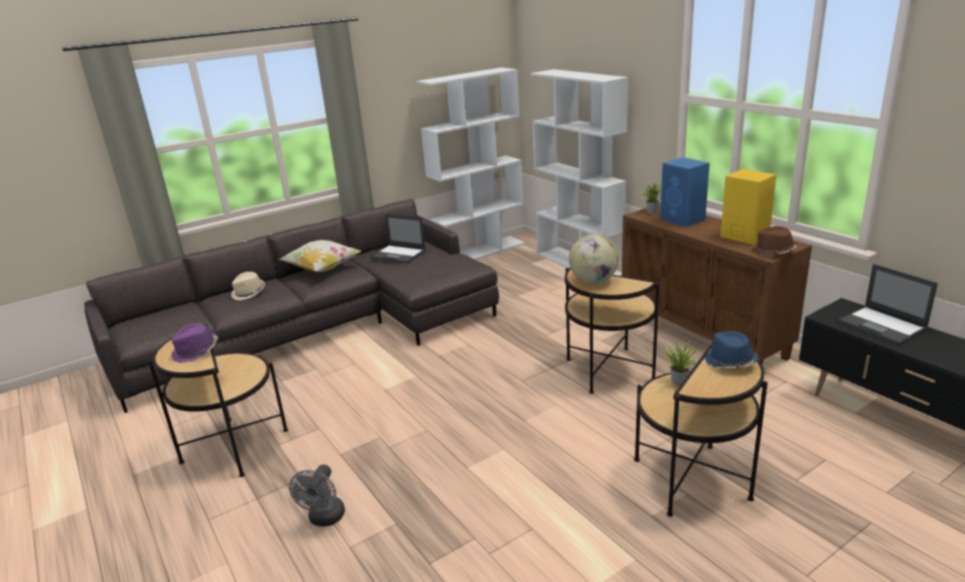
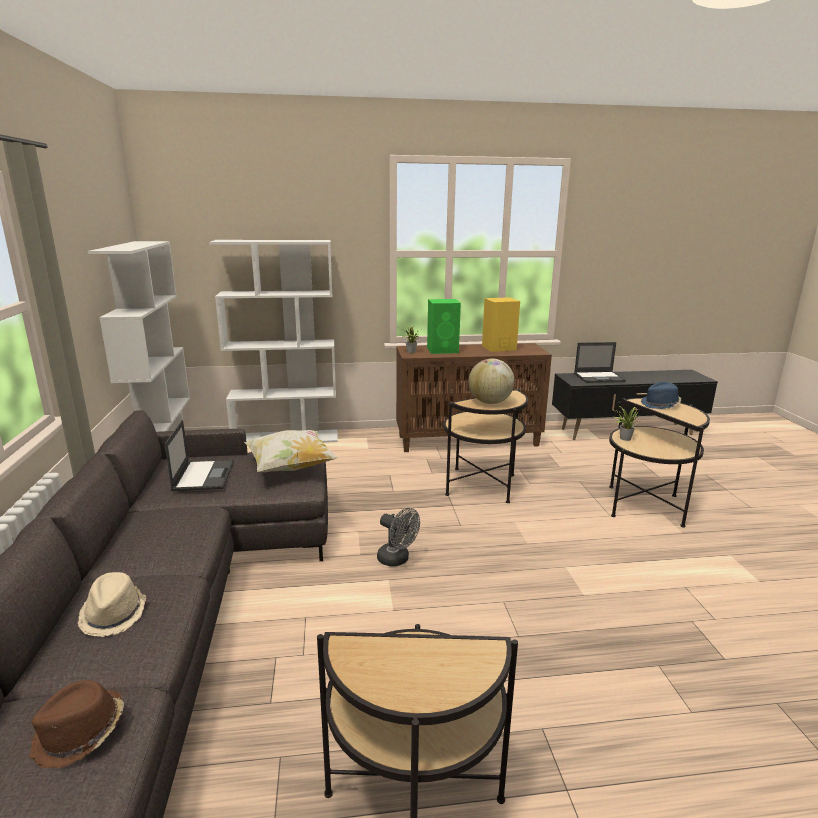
camera: 65 degrees left, 5 degrees down
purple hat [171,323,218,363] -> none
pillow [279,240,361,272] -> pillow moved to [244,430,338,472]
grey fan [289,465,345,526] -> grey fan moved to [377,508,420,567]
laptop [370,214,426,264] -> laptop turned 60 degrees counterclockwise [165,420,234,491]
blue speaker [660,157,710,227] -> green speaker [427,299,461,354]
brown hat [751,226,798,256] -> brown hat moved to [29,680,124,768]

